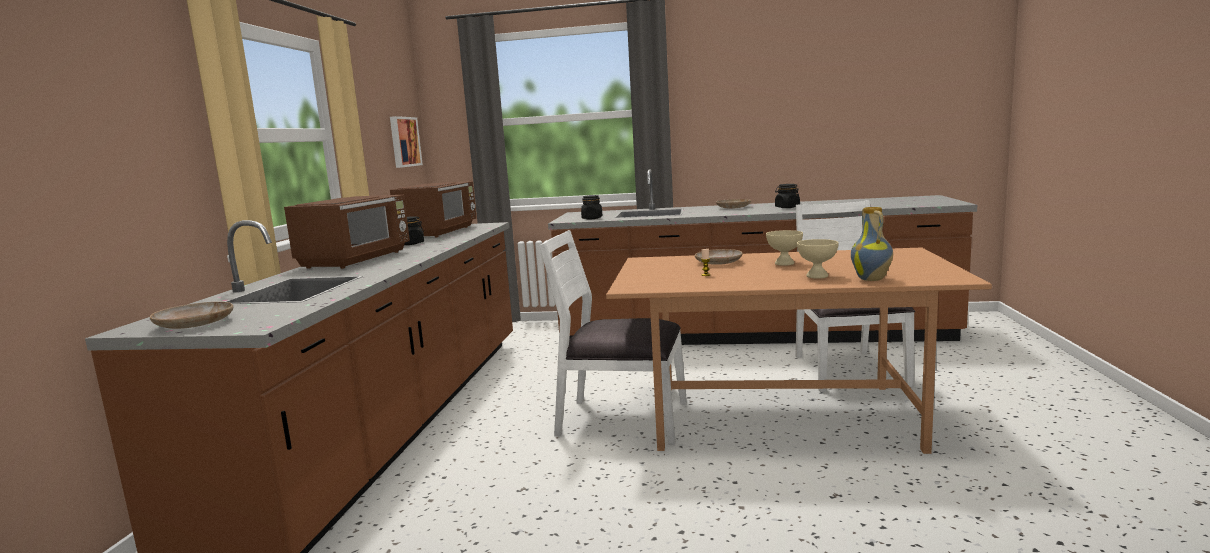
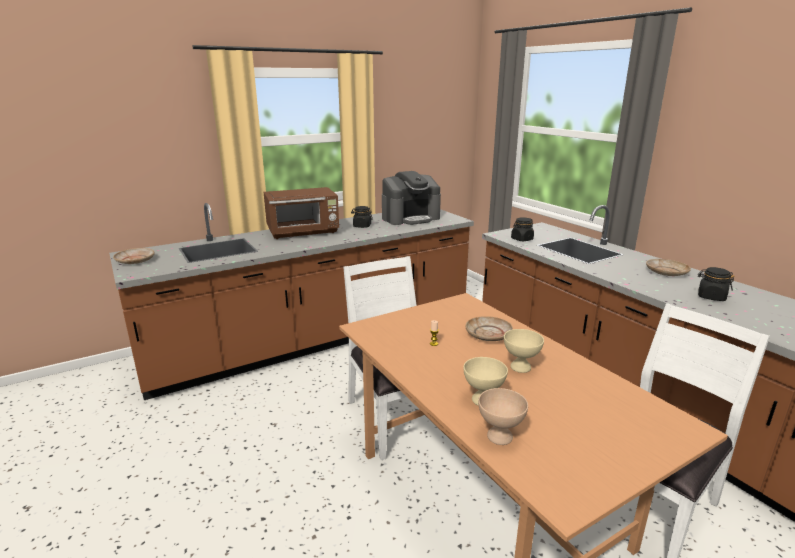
camera: 50 degrees right, 10 degrees up
picture [390,116,423,168] -> none
brown microwave [390,181,477,238] -> coffee machine [382,171,441,225]
vase [851,207,893,281] -> beige bowl [478,388,528,445]

